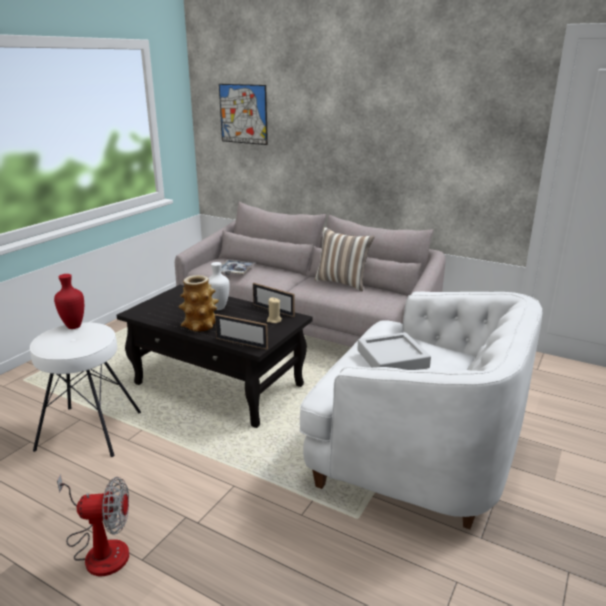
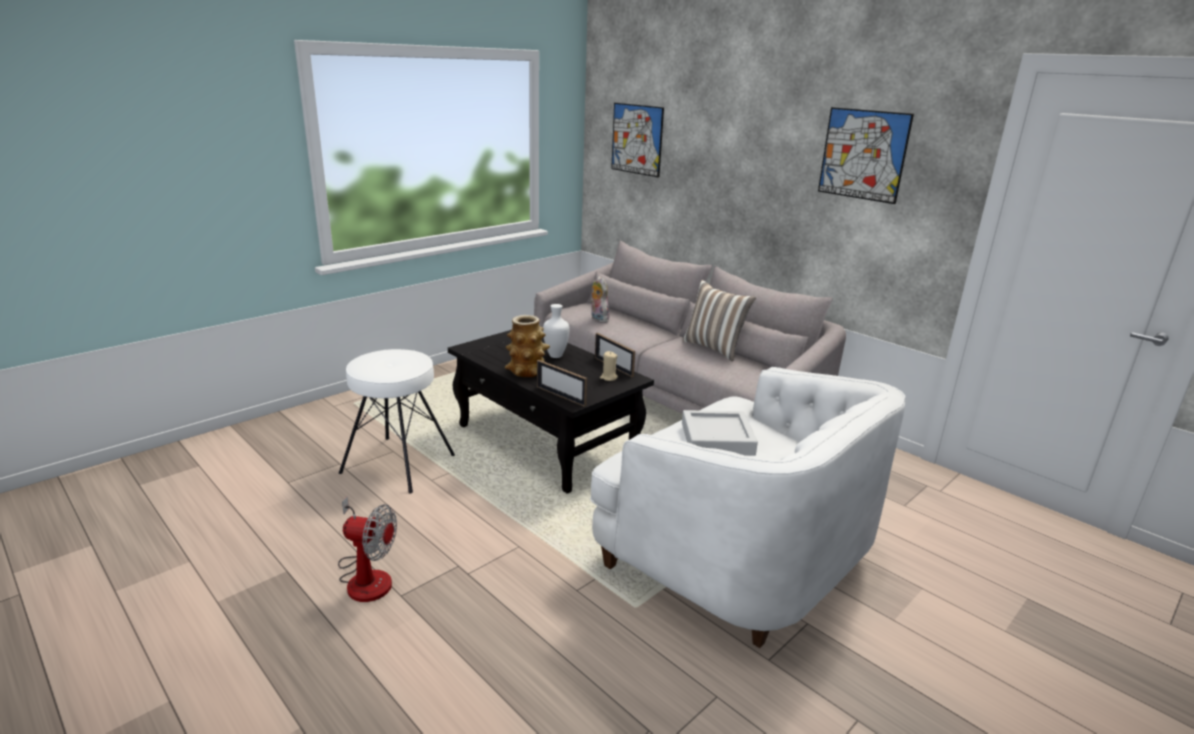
camera: 15 degrees right, 0 degrees up
red vase [54,274,84,329] -> none
tray [221,260,256,275] -> plush toy [590,276,610,323]
none -> picture [818,107,914,204]

